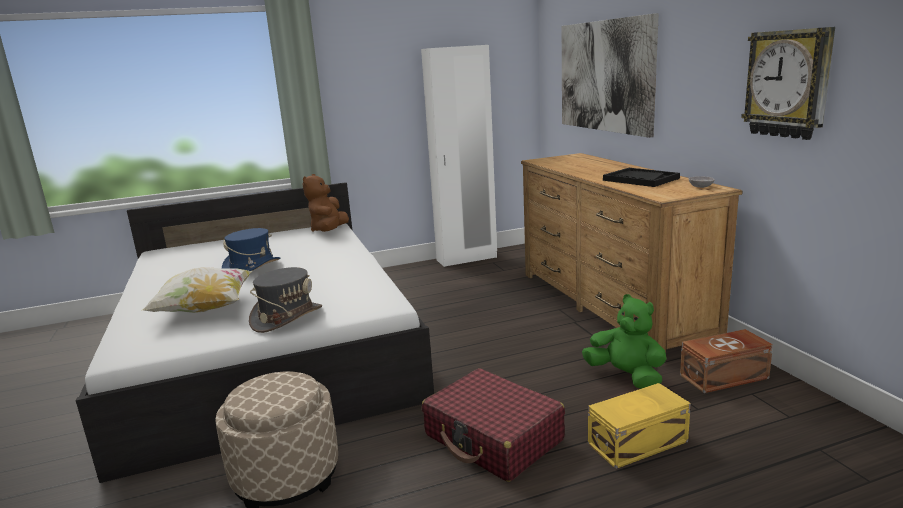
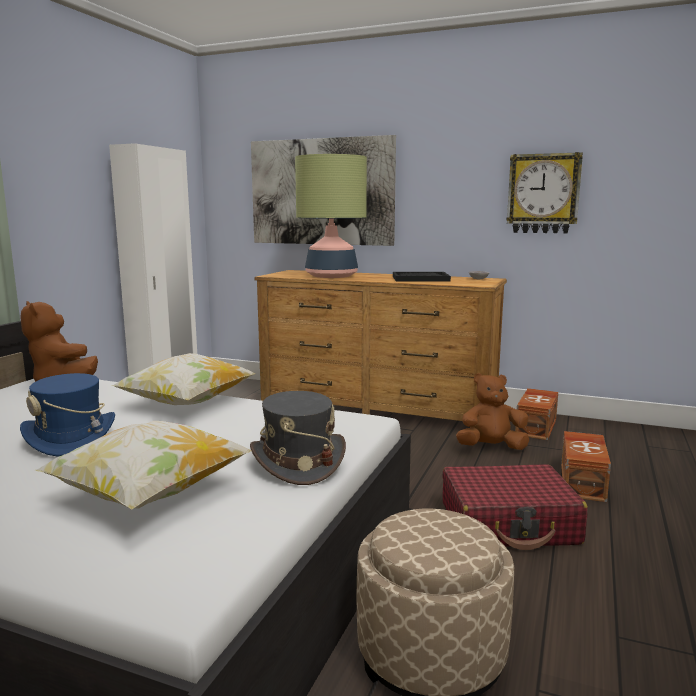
camera: 50 degrees left, 5 degrees down
green plush toy [582,294,667,389] -> brown plush toy [456,373,529,450]
yellow storage box [588,383,691,469] -> brown storage box [561,431,611,502]
none -> pillow [112,353,256,405]
none -> table lamp [295,154,367,278]

